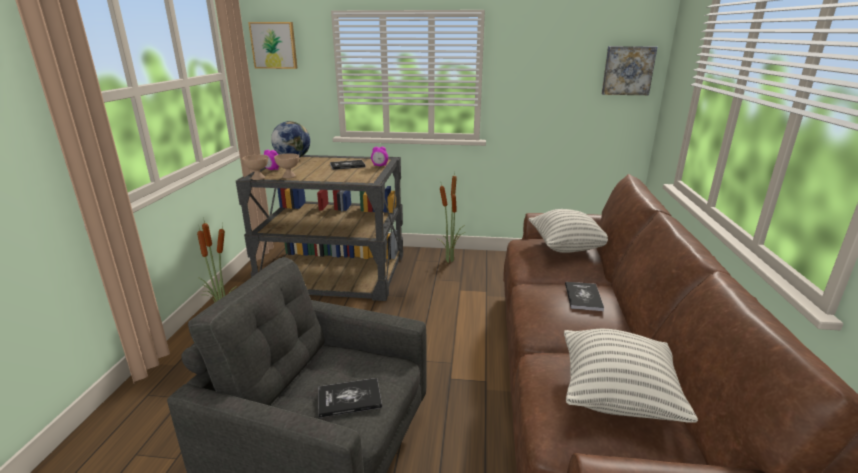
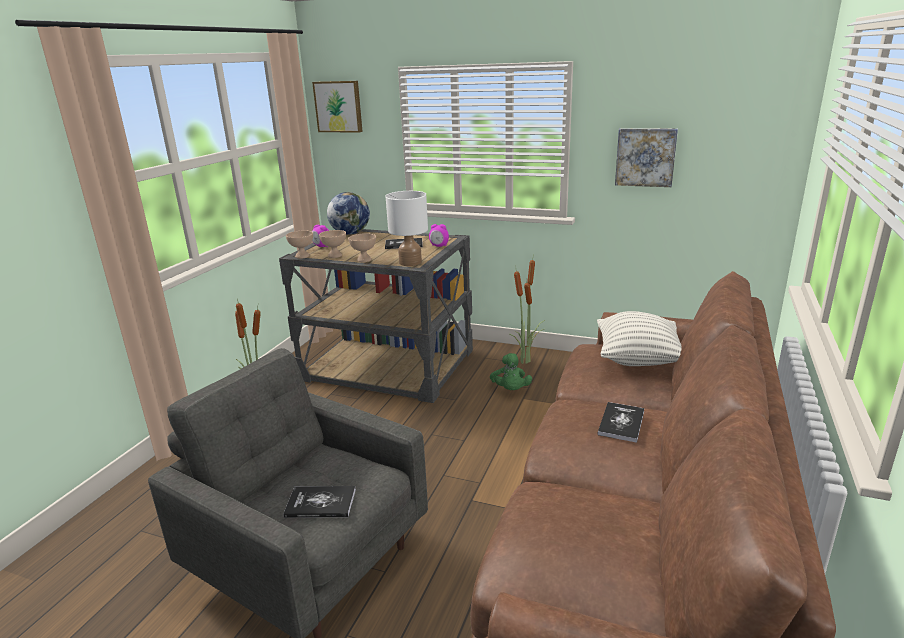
camera: 15 degrees right, 0 degrees up
pillow [564,329,698,423] -> none
picture [602,46,657,95] -> picture moved to [615,128,678,187]
none -> beige bowl [348,233,376,262]
none -> white table lamp [386,191,428,266]
none -> green plush toy [490,353,532,390]

